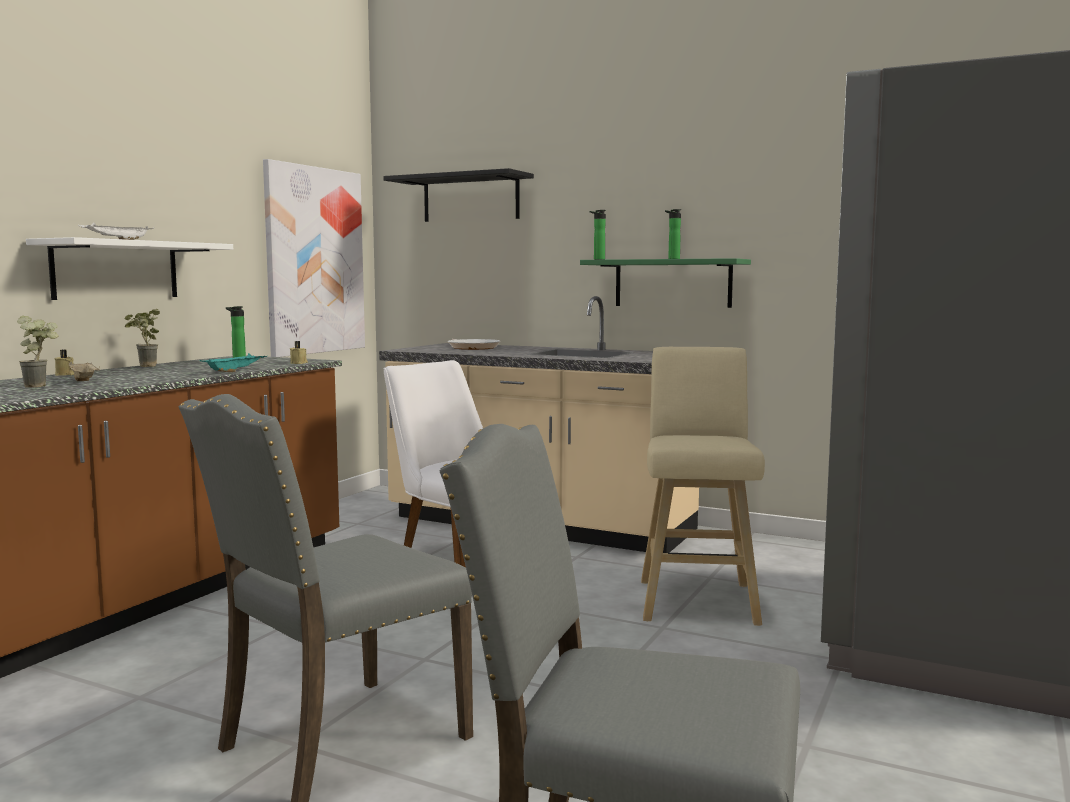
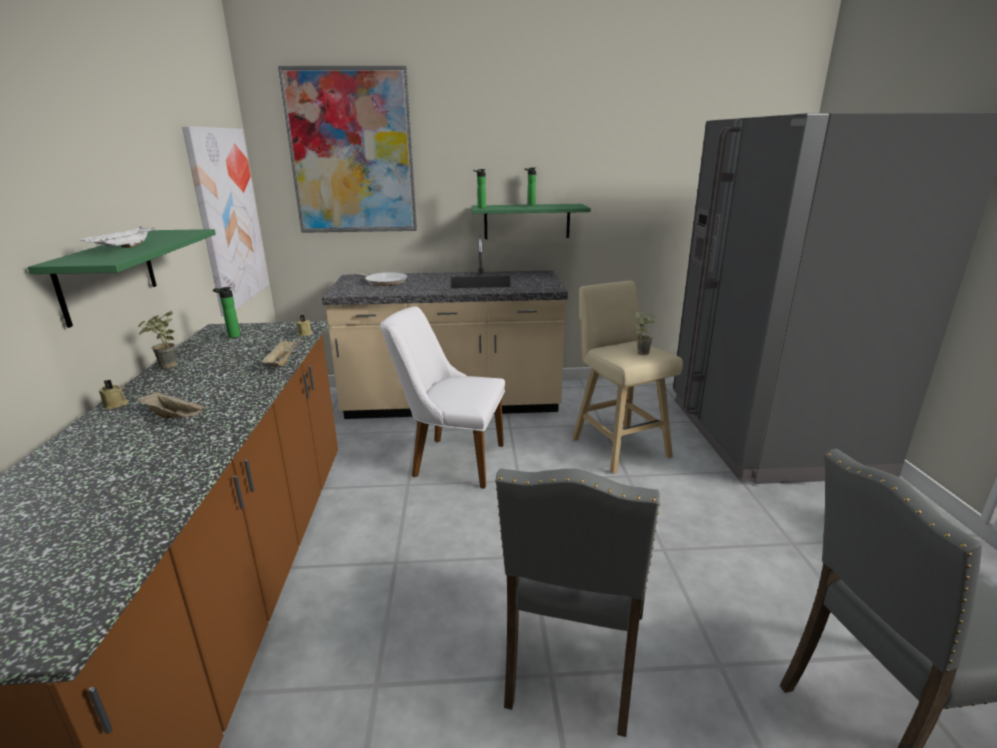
camera: 30 degrees left, 15 degrees up
potted plant [17,316,59,388] -> potted plant moved to [635,311,655,355]
white shelf [26,237,233,300] -> green shelf [28,229,216,328]
turquoise tray [200,353,267,372] -> beige tray [260,340,302,367]
black shelf [384,168,534,222] -> picture [278,66,417,233]

